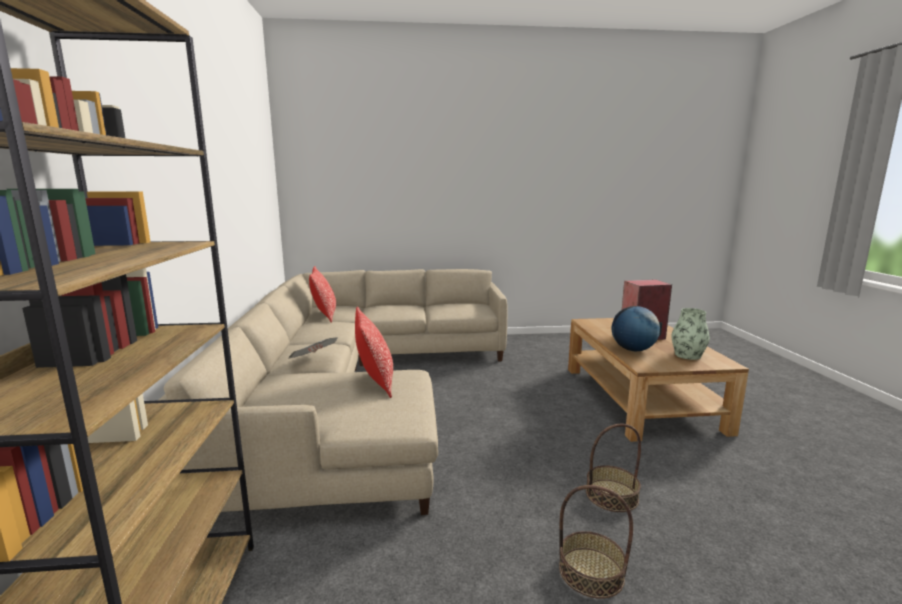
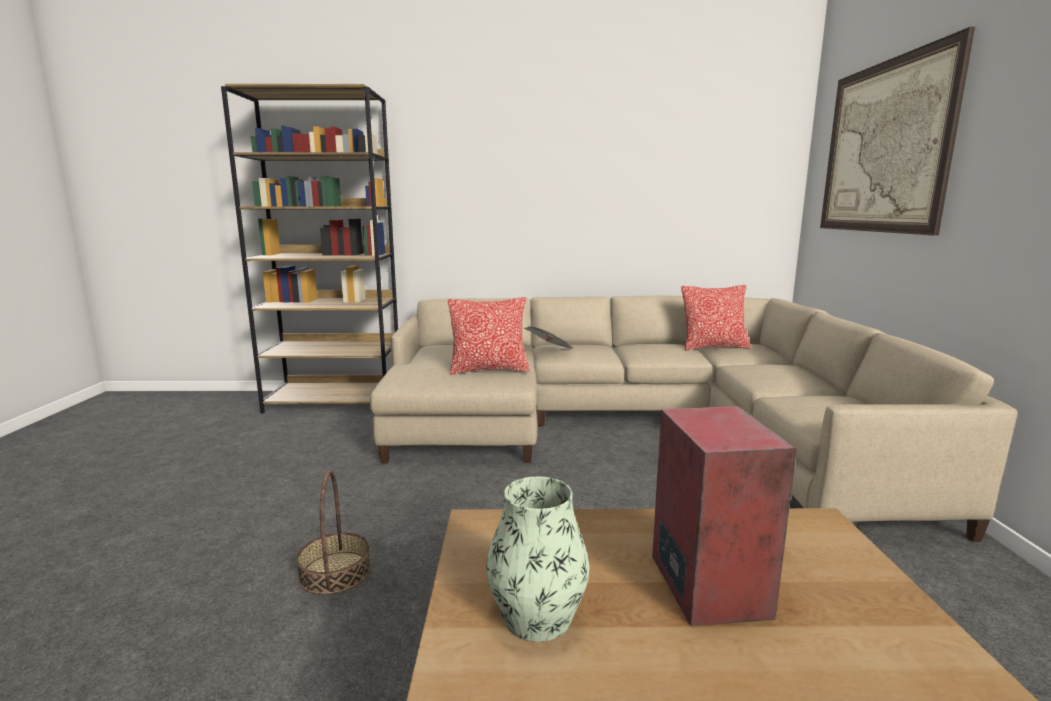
camera: 95 degrees right, 0 degrees up
basket [559,485,633,599] -> none
globe [612,306,660,351] -> none
none -> picture [820,27,975,236]

